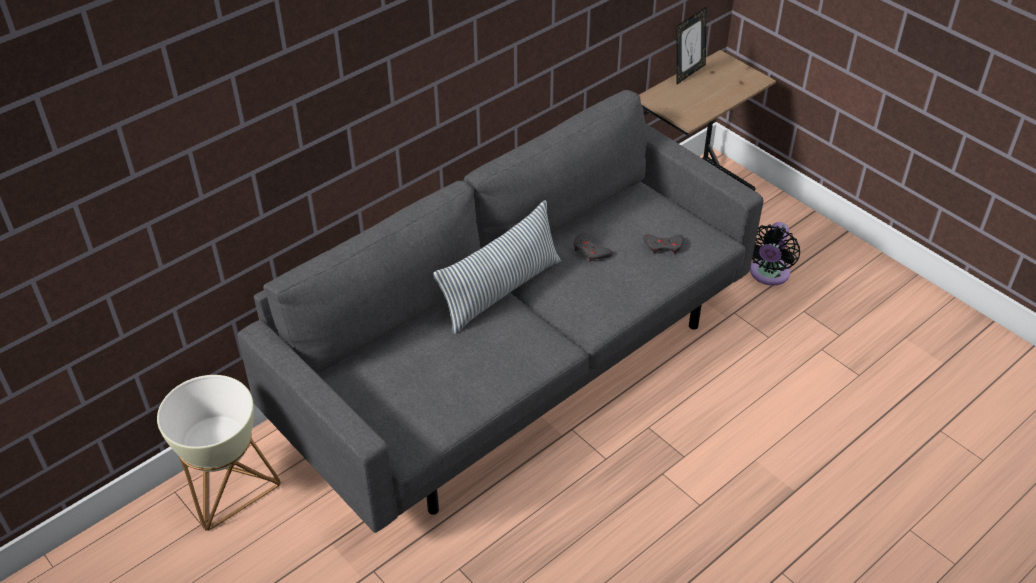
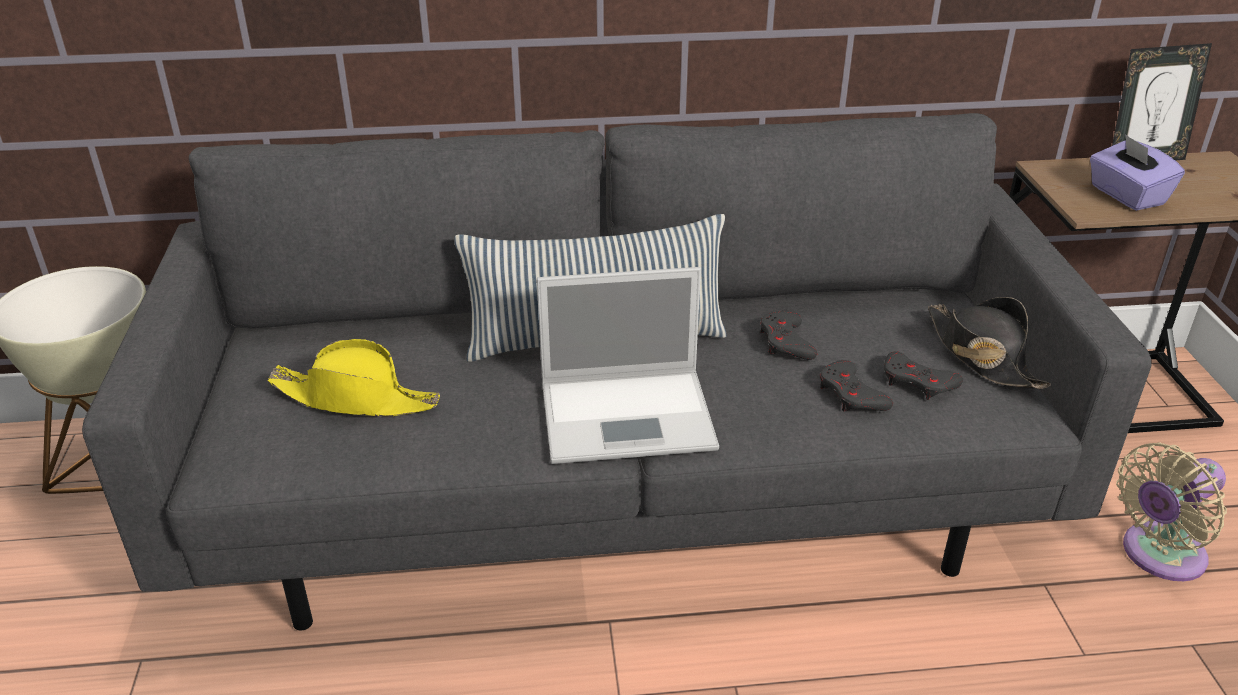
camera: 35 degrees right, 10 degrees down
black fan [750,222,800,286] -> beige fan [1116,443,1227,581]
none -> yellow hat [267,339,440,417]
none -> laptop [537,267,719,464]
none -> grey game controller [820,360,893,411]
none -> black hat [928,297,1051,389]
none -> purple tissue box [1090,134,1185,211]

